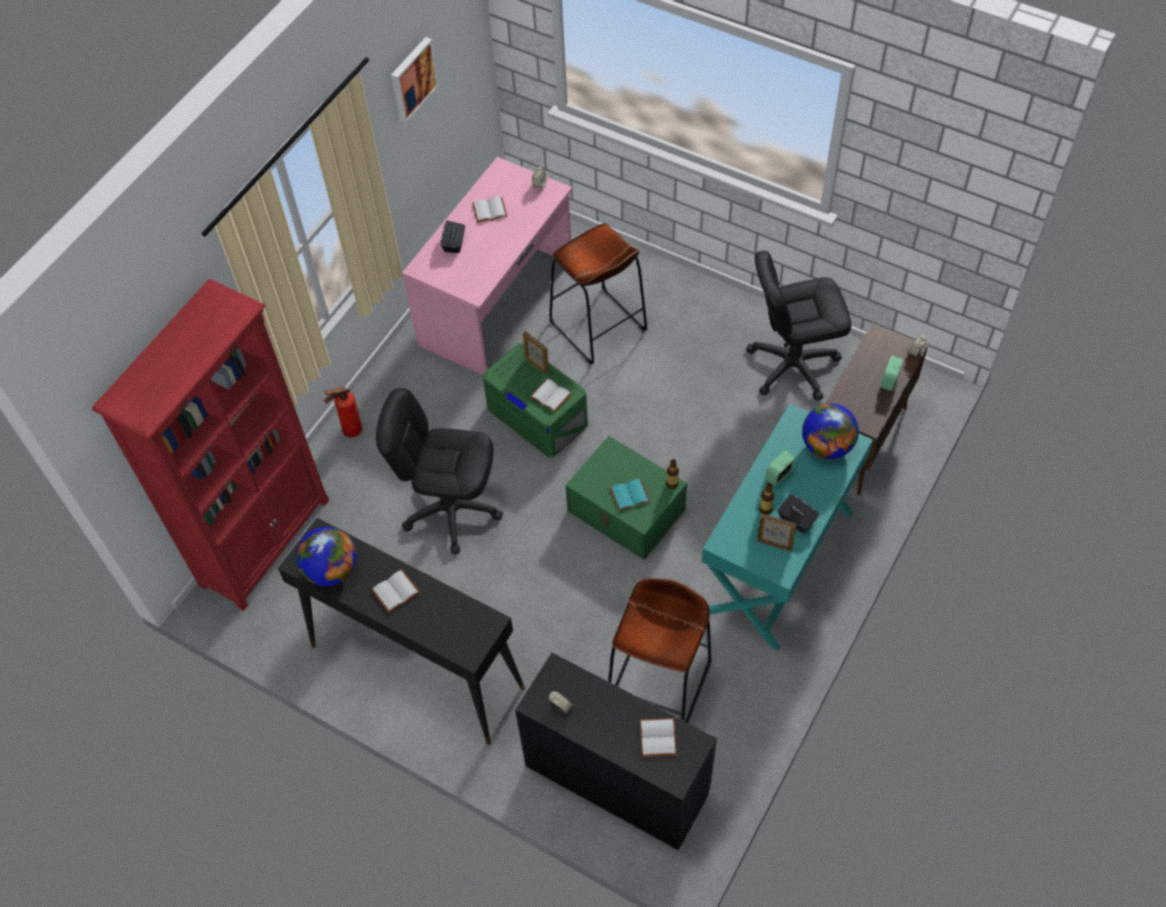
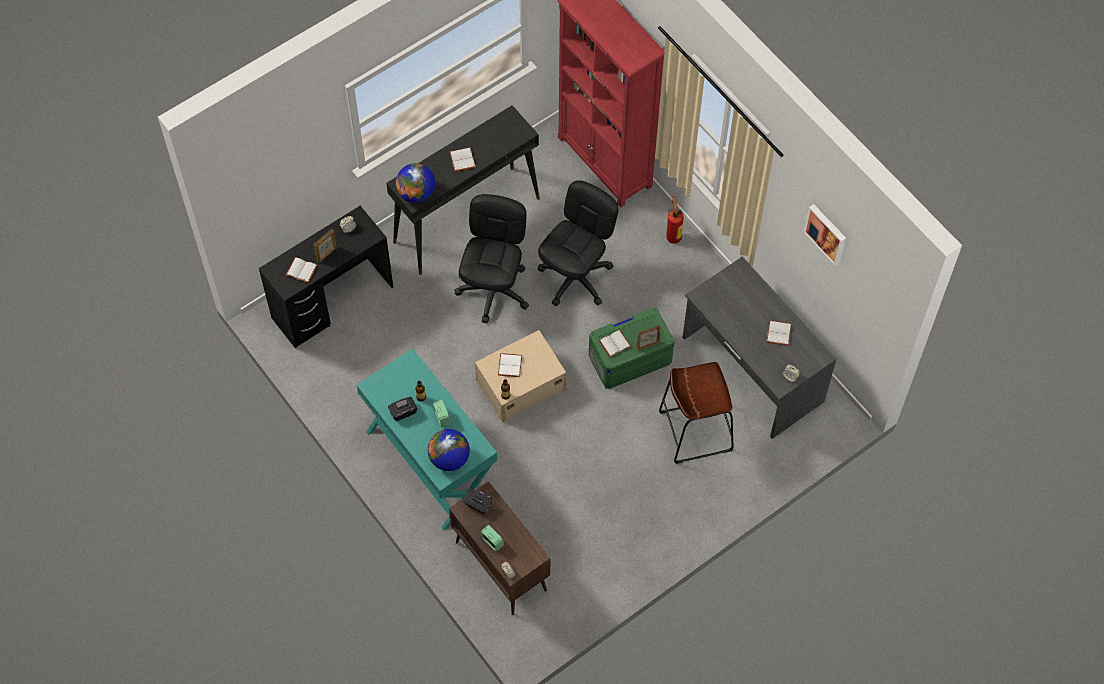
camera: 110 degrees right, 5 degrees up
globe [296,527,356,586] -> globe moved to [396,163,435,203]
pink desk [402,157,572,375] -> grey desk [683,257,836,439]
black tissue box [441,221,465,253] -> black tissue box moved to [463,487,493,514]
green storage box [565,436,687,560] -> beige storage box [475,330,567,422]
brown stool [608,578,711,723] -> none
turquoise book [610,478,650,511] -> white book [498,353,522,377]
black office chair [746,251,851,401] -> black office chair moved to [454,194,529,323]
picture frame [757,514,797,551] -> picture frame moved to [314,229,337,263]

